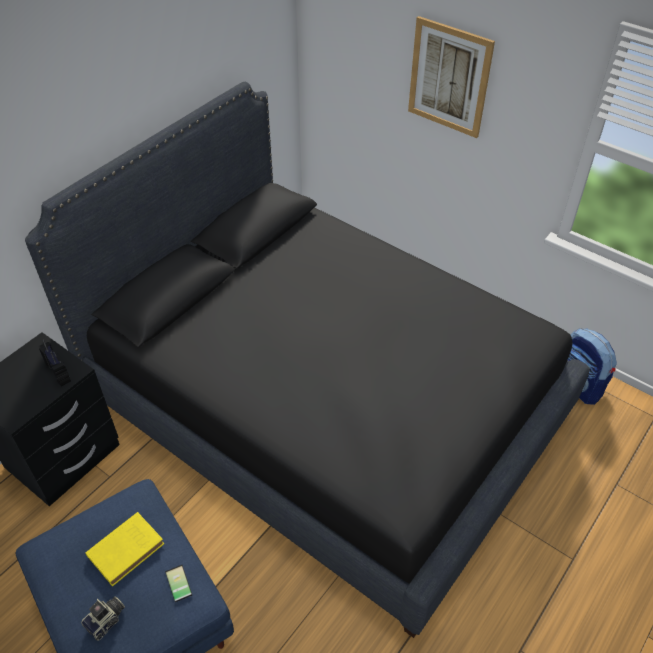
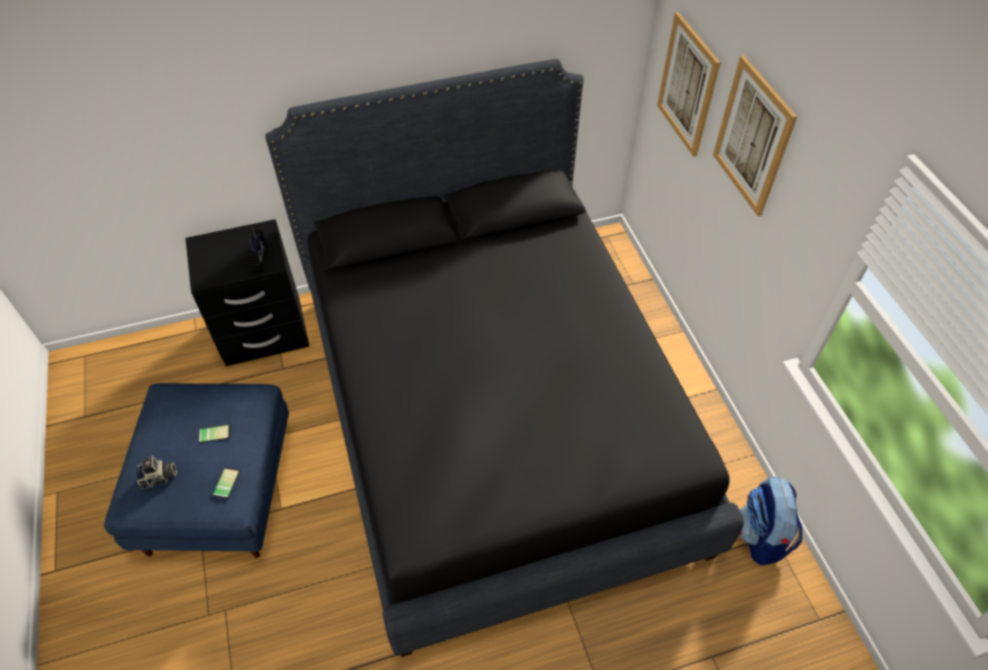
camera: 35 degrees right, 5 degrees up
yellow book [85,512,164,587] -> phone [198,424,230,443]
none -> picture [657,12,721,157]

